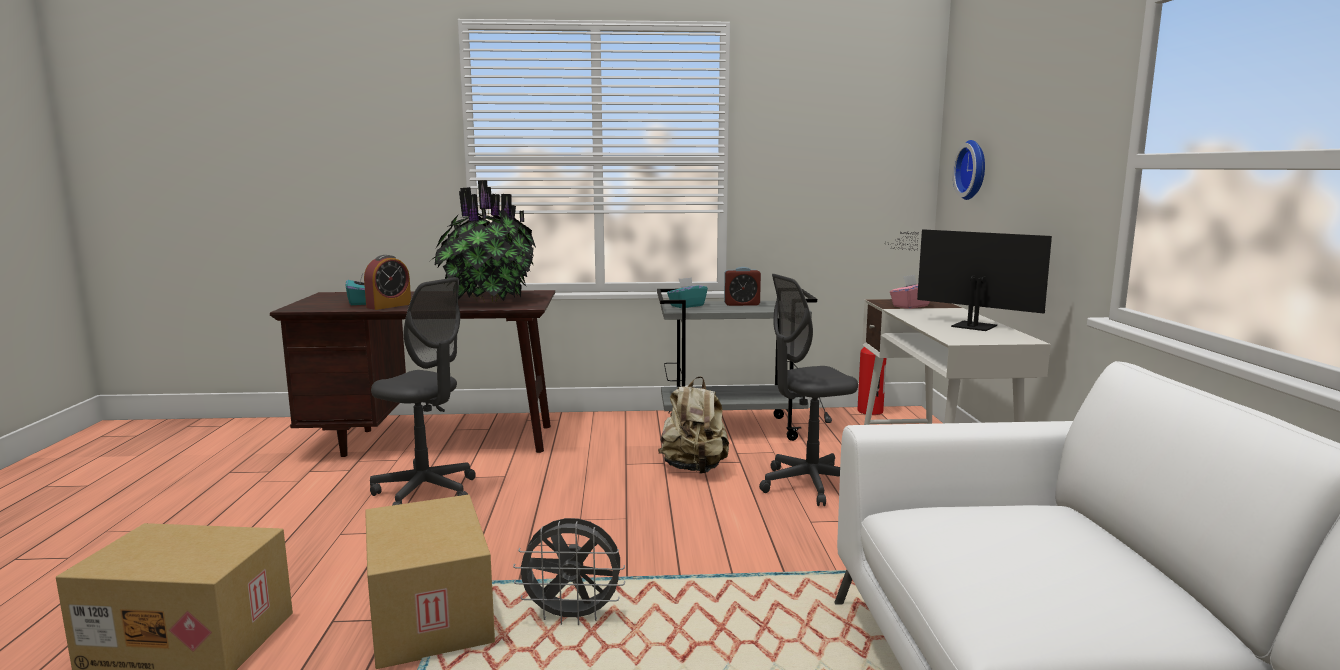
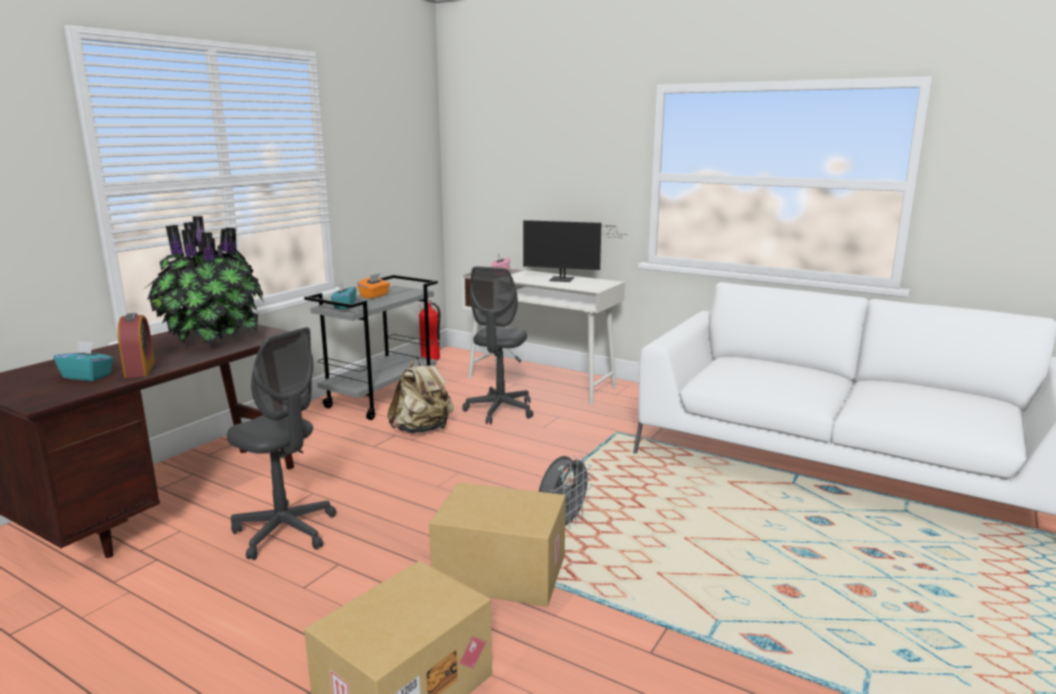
camera: 55 degrees left, 5 degrees up
grey office chair [370,277,476,505] -> grey office chair turned 60 degrees clockwise [227,327,336,560]
alarm clock [724,267,761,306] -> orange tissue box [357,273,390,299]
monitor [884,229,1052,331] -> monitor turned 150 degrees counterclockwise [523,220,625,282]
wall clock [953,140,985,200] -> none

